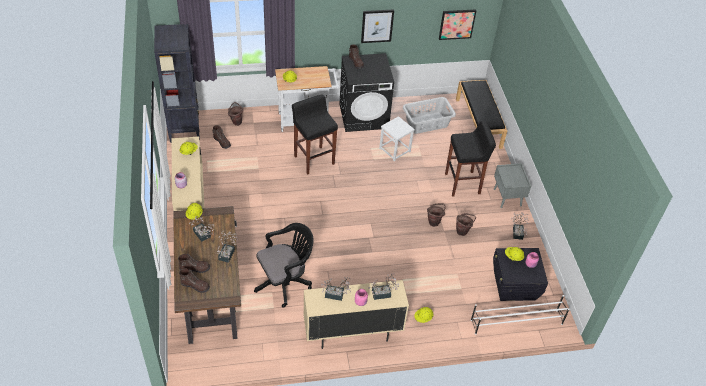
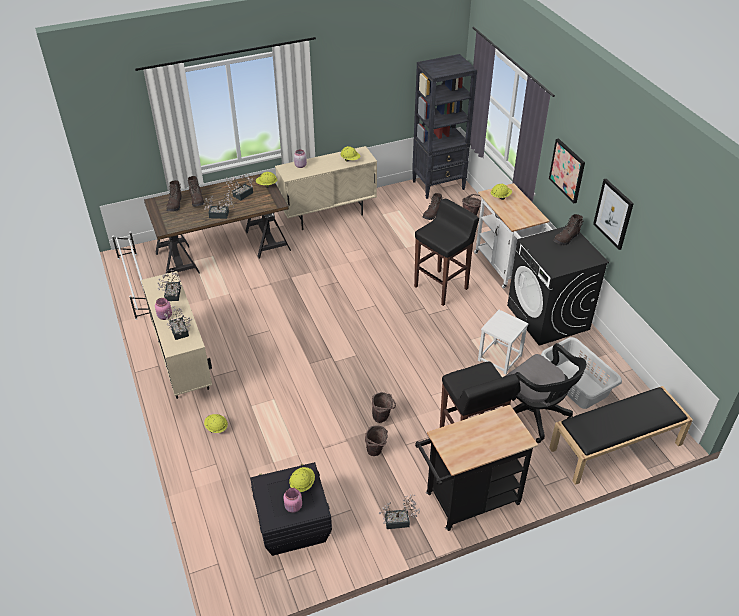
camera: 80 degrees right, 5 degrees down
black office chair [254,223,314,308] -> black office chair moved to [506,343,587,443]
picture [439,9,476,40] -> picture moved to [549,138,585,203]
white shoe rack [471,295,570,335] -> white shoe rack moved to [112,231,149,320]
grey nightstand [494,163,531,208] -> black cart [415,405,538,531]

